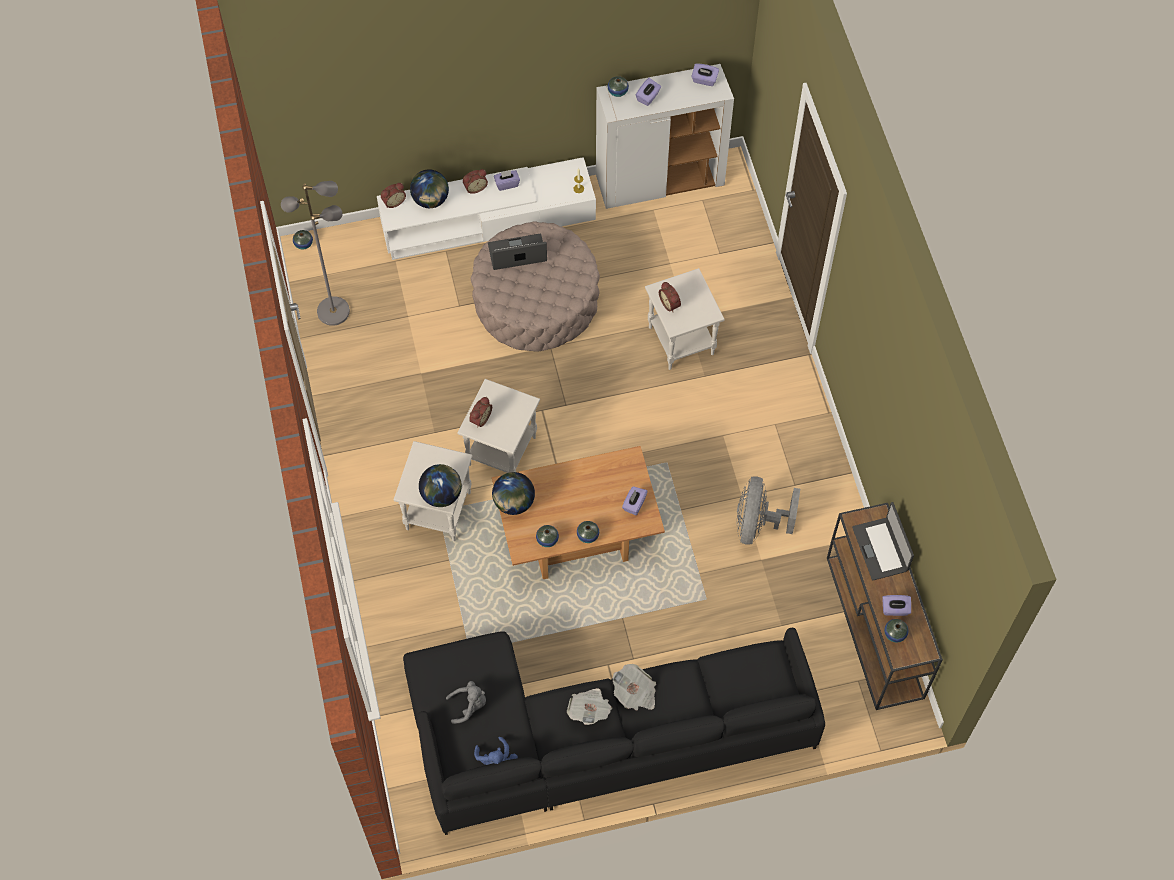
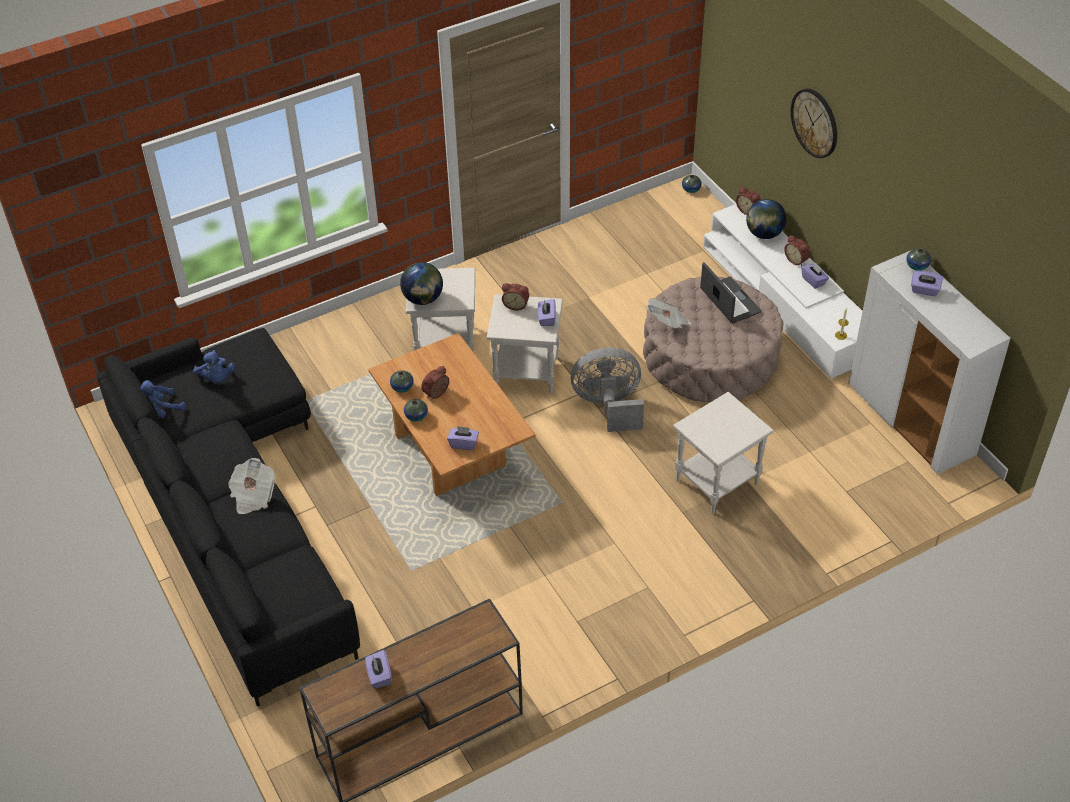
camera: 75 degrees right, 15 degrees down
grey floor lamp [281,181,350,326] -> none
grey plush toy [446,681,486,724] -> blue plush toy [193,350,235,383]
globe [492,472,535,515] -> none
newspaper [566,688,612,725] -> newspaper moved to [646,298,691,329]
alarm clock [659,282,681,312] -> alarm clock moved to [421,366,449,399]
purple tissue box [691,64,719,86] -> purple tissue box moved to [538,299,556,326]
grey fan [737,476,800,545] -> grey fan moved to [571,347,644,432]
laptop [852,502,914,580] -> none
vase [884,619,909,643] -> none
none -> wall clock [791,89,837,158]

